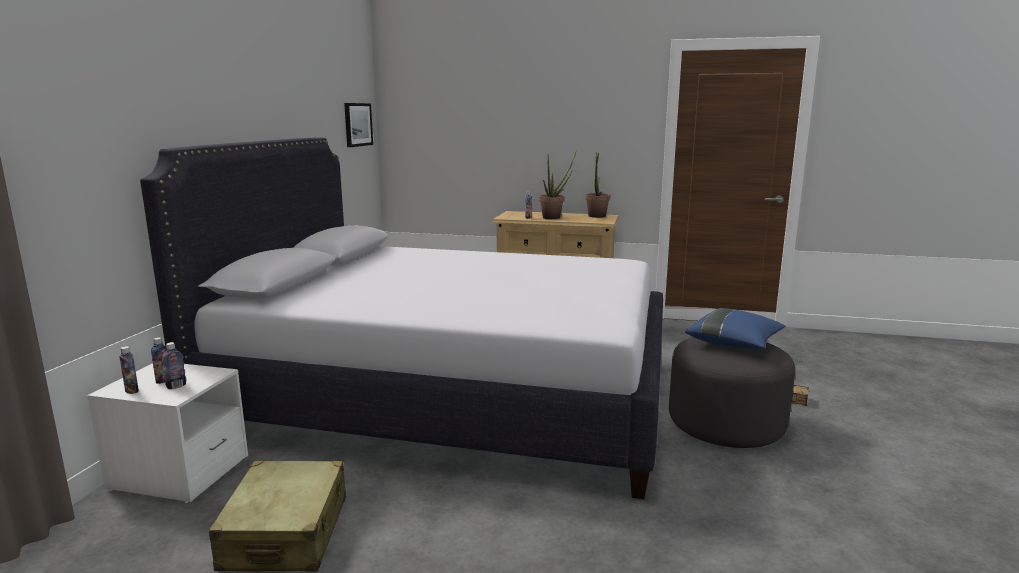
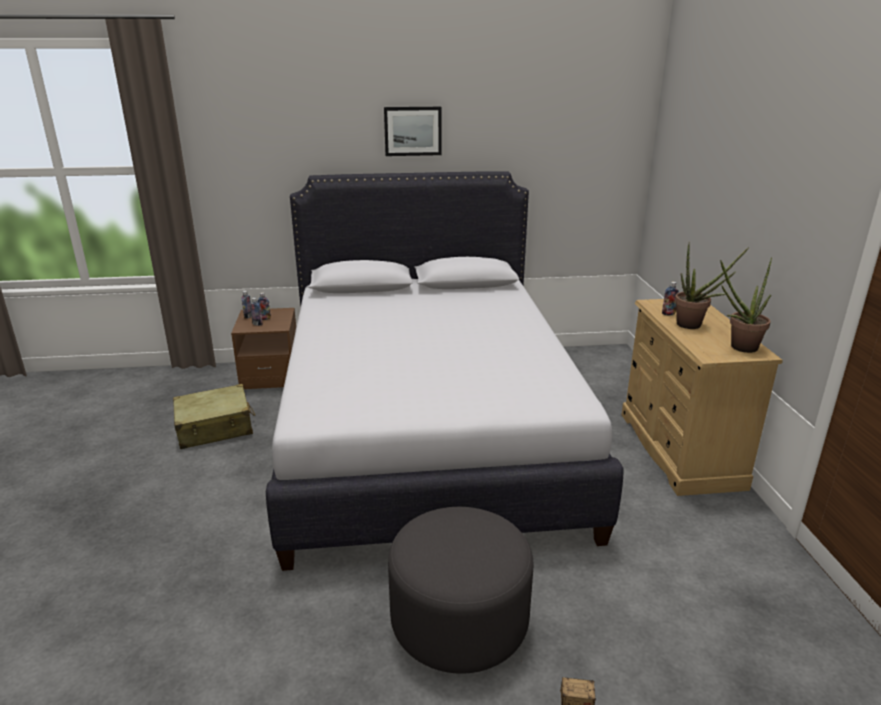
camera: 70 degrees right, 10 degrees up
white nightstand [87,363,248,503] -> brown nightstand [231,308,296,389]
picture [344,103,373,147] -> picture moved to [384,107,441,156]
blue pillow [685,308,786,349] -> none

